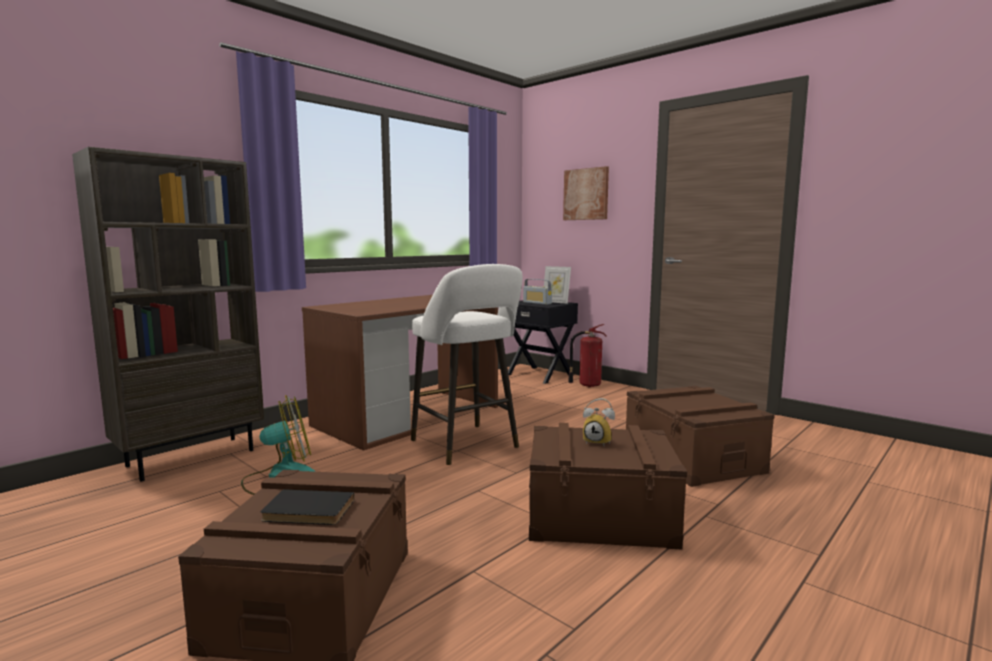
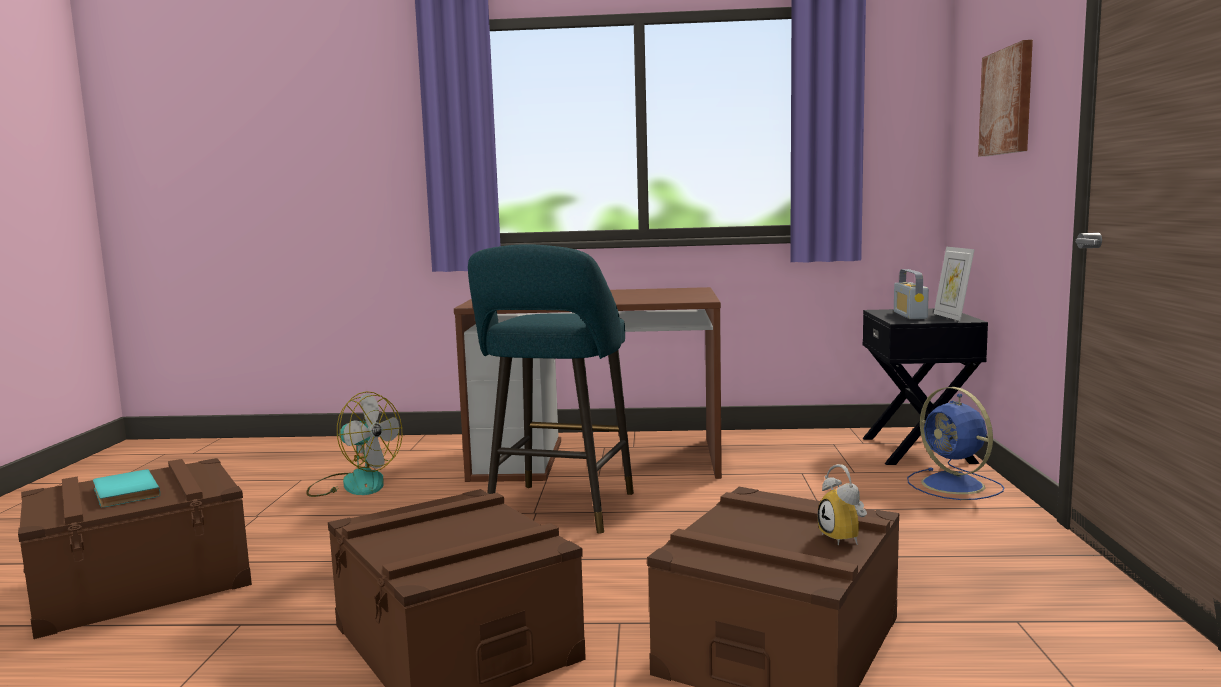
camera: 50 degrees right, 0 degrees up
brown bookcase [72,147,264,481] -> none
black book [261,489,354,525] -> turquoise book [93,469,160,507]
white stool [411,264,523,465] -> turquoise stool [468,244,634,533]
fire extinguisher [568,324,606,388] -> blue fan [907,387,1005,500]
alarm clock [583,398,615,446] -> alarm clock moved to [818,464,867,545]

